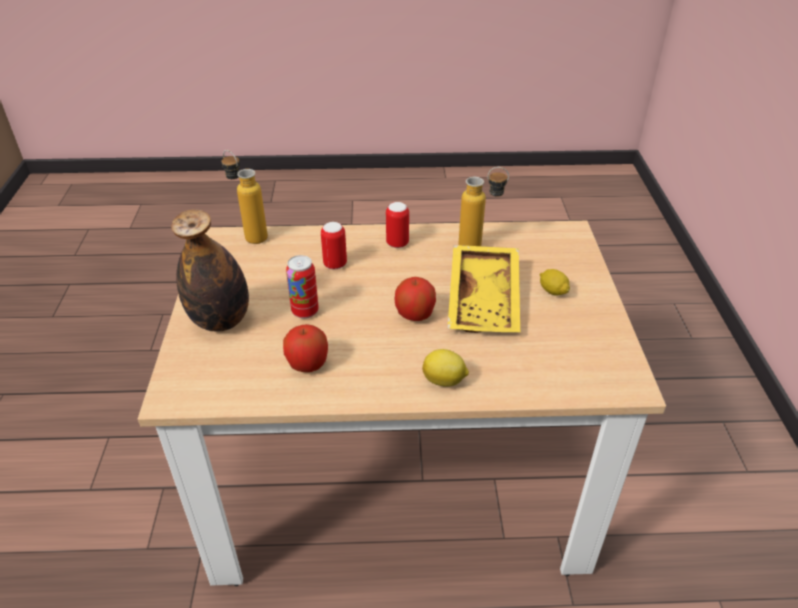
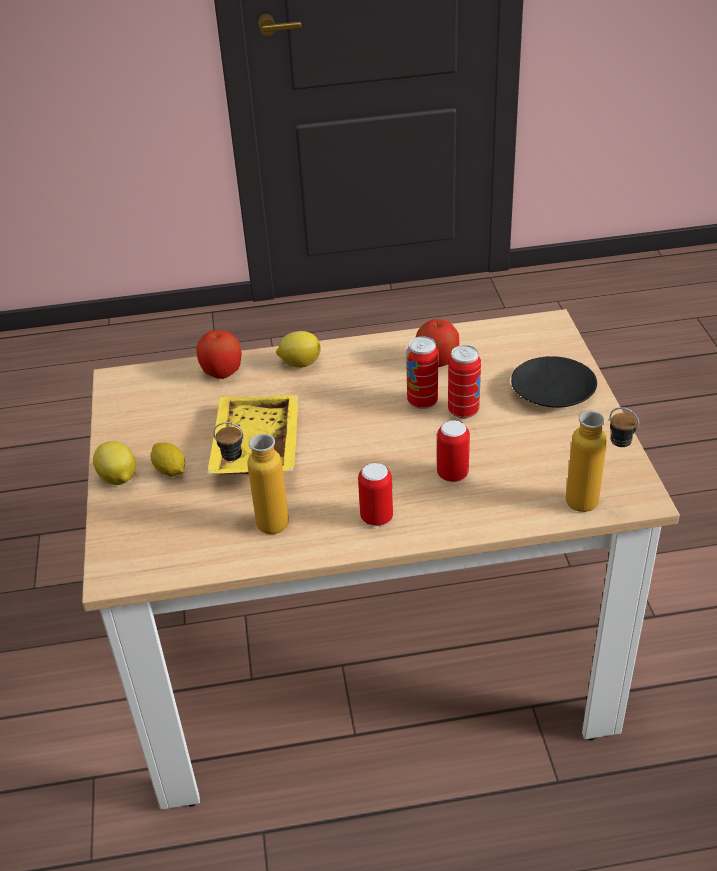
camera: 175 degrees right, 0 degrees up
bottle [171,209,249,332] -> black plate [511,356,597,408]
apple [394,277,436,321] -> apple moved to [196,330,242,379]
none -> lemon [93,441,136,485]
none -> can [406,336,438,409]

